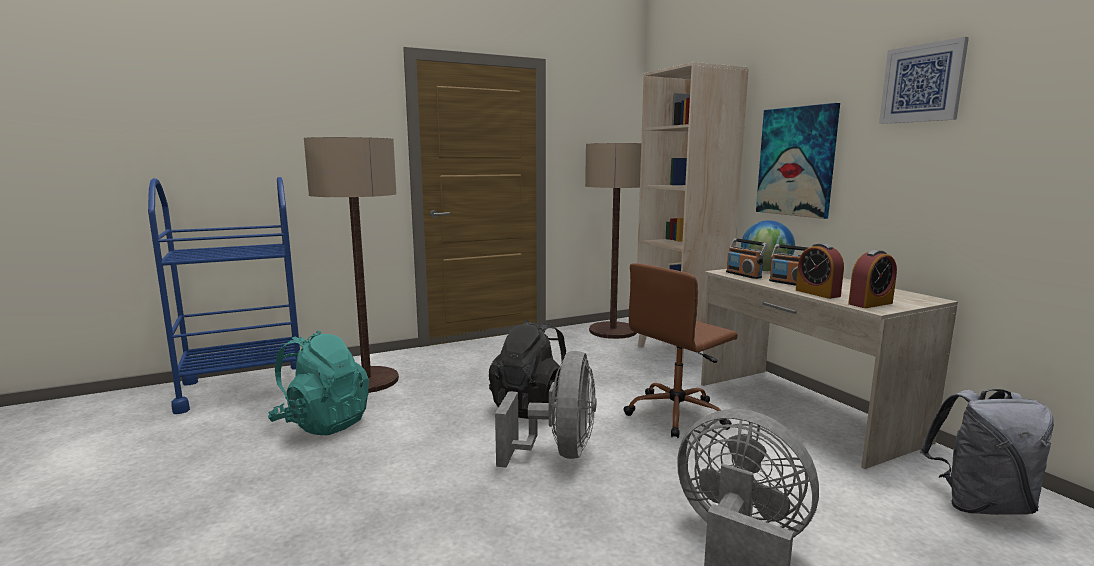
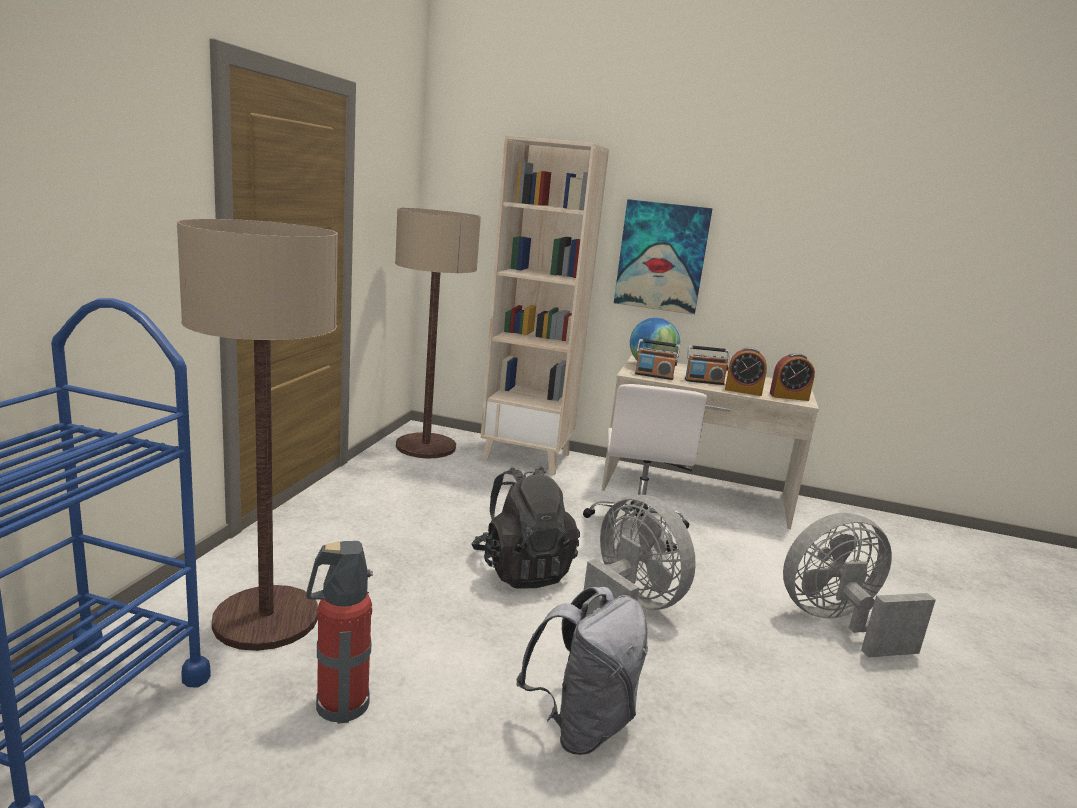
camera: 50 degrees left, 5 degrees up
turquoise backpack [268,330,369,435] -> fire extinguisher [306,541,373,724]
brown office chair [624,263,738,438] -> white office chair [583,384,707,552]
alarm clock [848,250,897,308] -> alarm clock turned 75 degrees clockwise [770,353,815,401]
picture [879,37,969,124] -> none
grey backpack [920,389,1054,515] -> grey backpack moved to [516,587,648,755]

